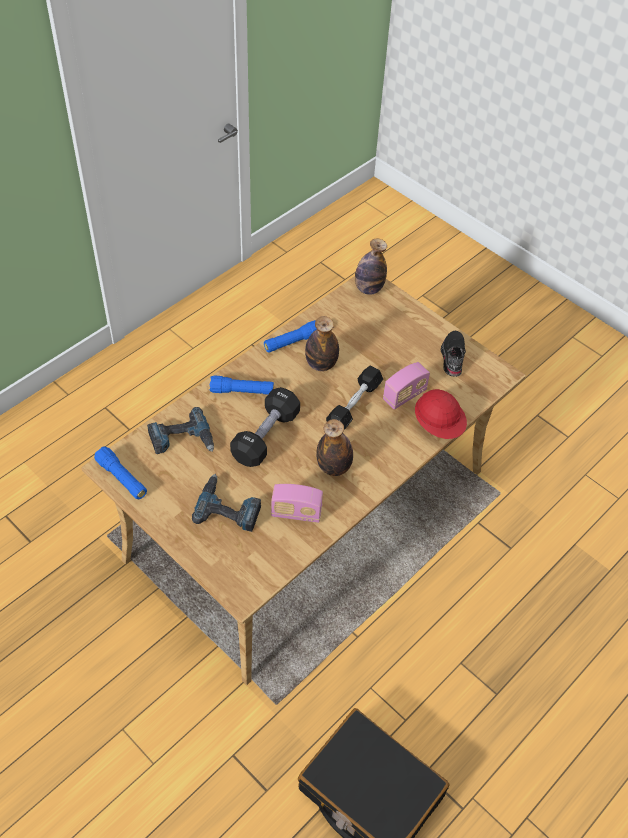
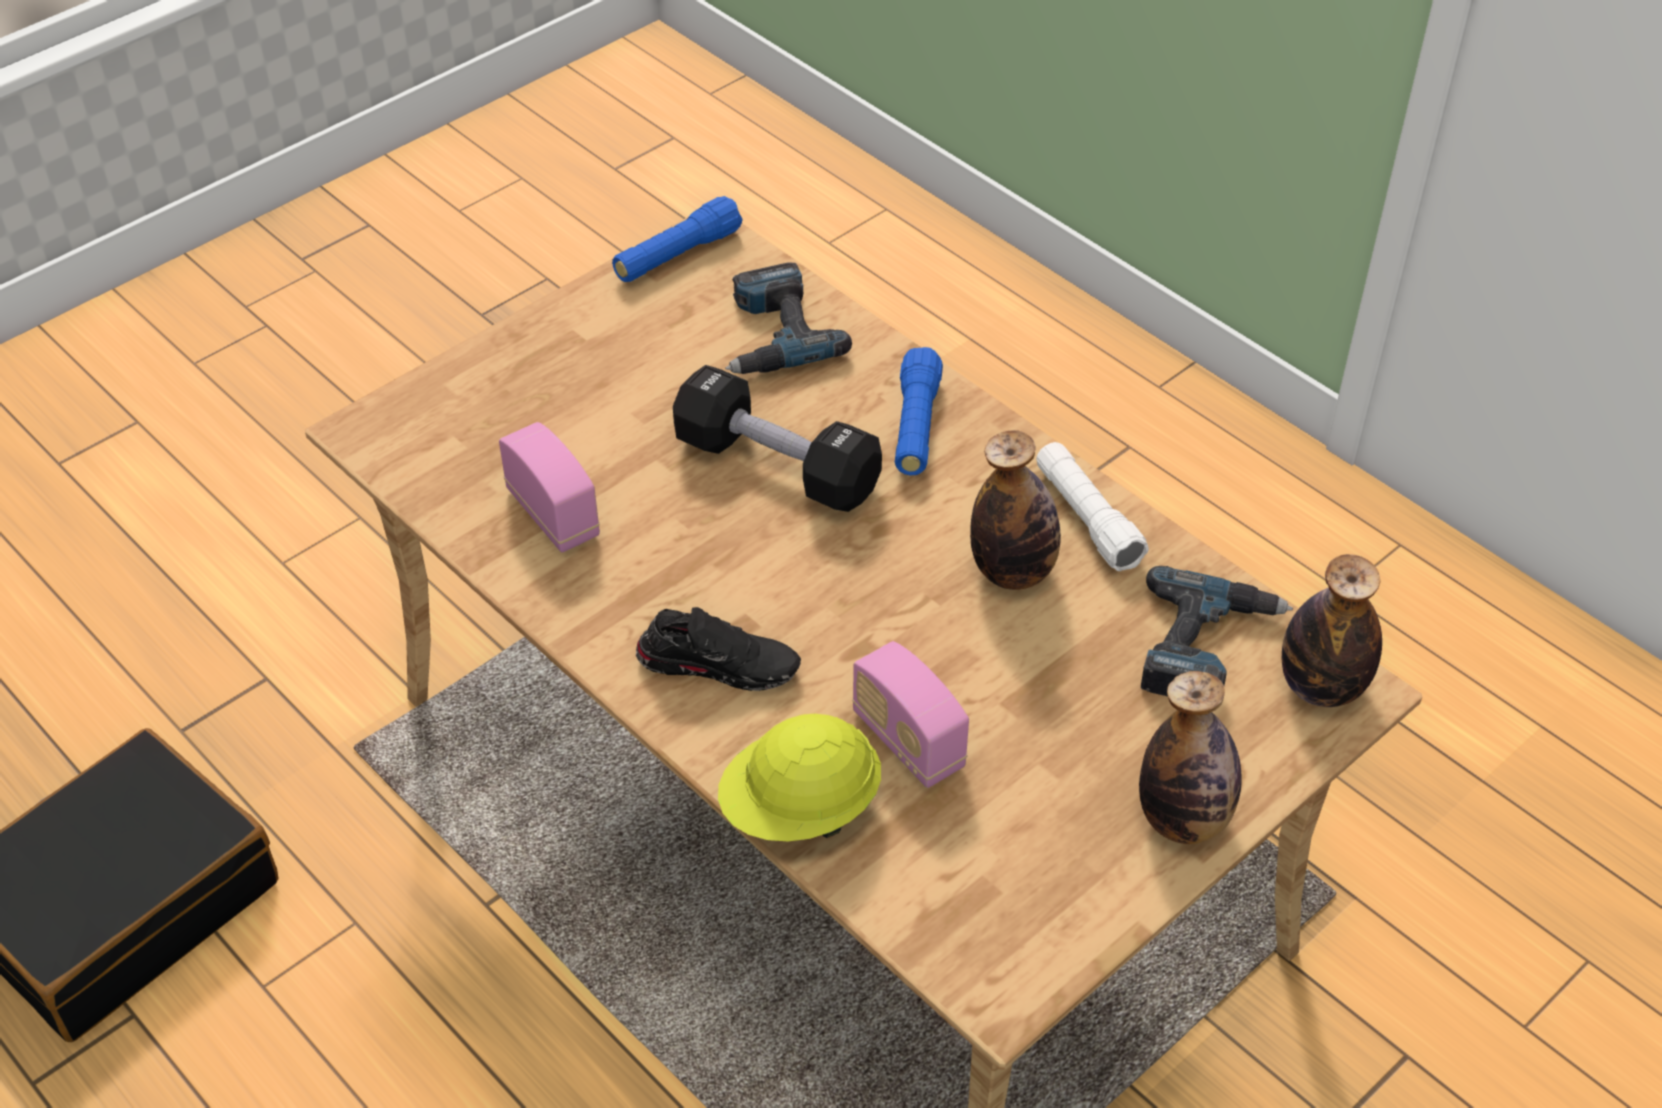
camera: 95 degrees right, 5 degrees down
power drill [192,474,261,532] -> power drill moved to [1141,566,1293,696]
blue flashlight [264,320,317,353] -> white flashlight [1036,442,1149,571]
radio [271,484,323,523] -> radio turned 135 degrees clockwise [499,422,600,552]
bottle [316,419,353,476] -> bottle moved to [1139,671,1242,844]
black dumbbell [326,365,383,429] -> none
red hard hat [415,389,467,439] -> yellow hard hat [718,714,881,841]
black shoe [441,331,466,377] -> black shoe moved to [636,607,801,691]

